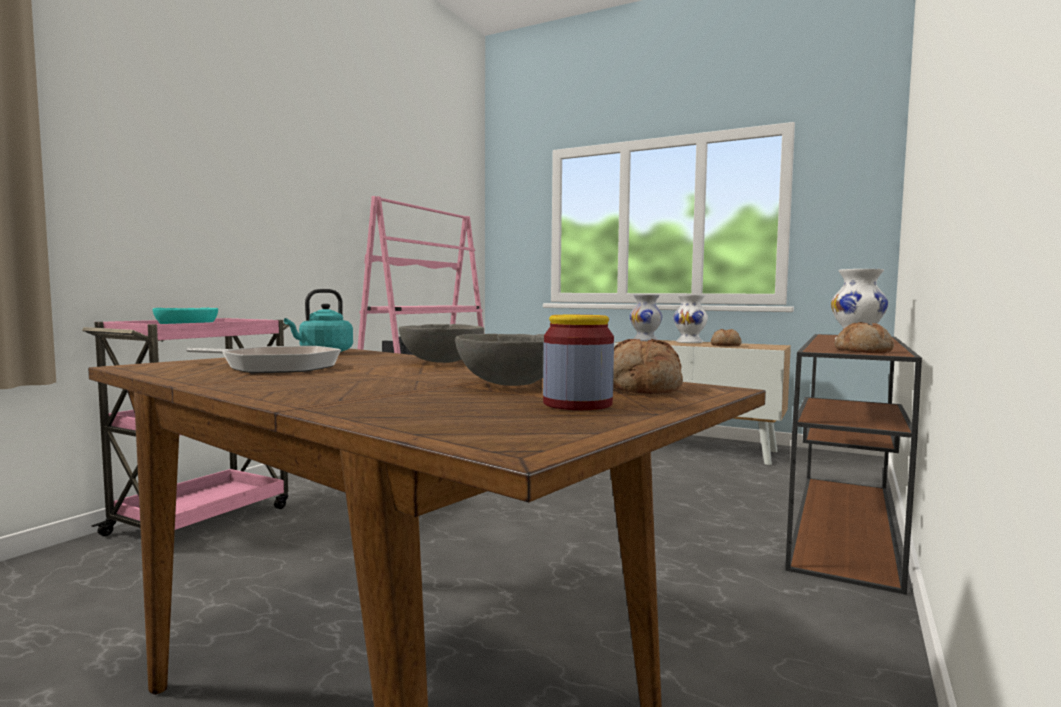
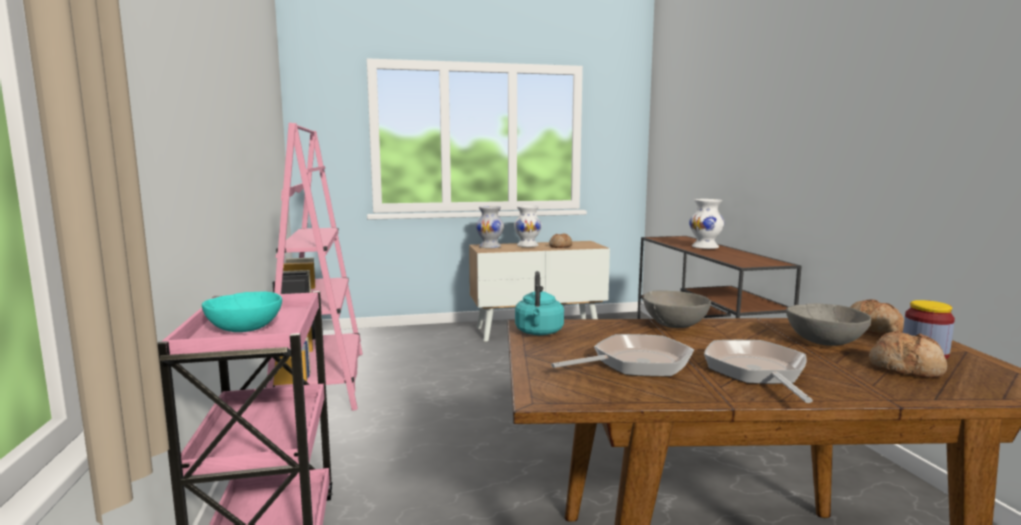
camera: 40 degrees left, 5 degrees up
bread [835,322,894,353] -> bread moved to [869,330,947,378]
none -> frying pan [704,340,813,403]

